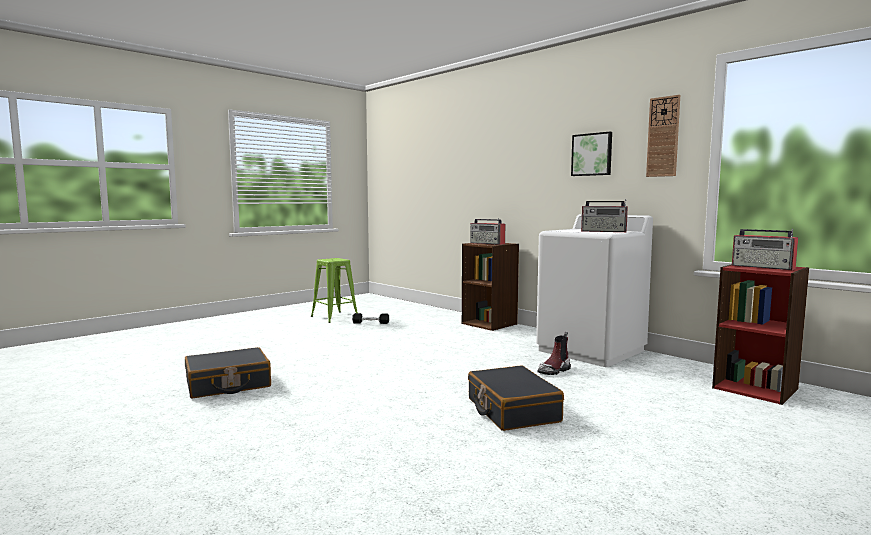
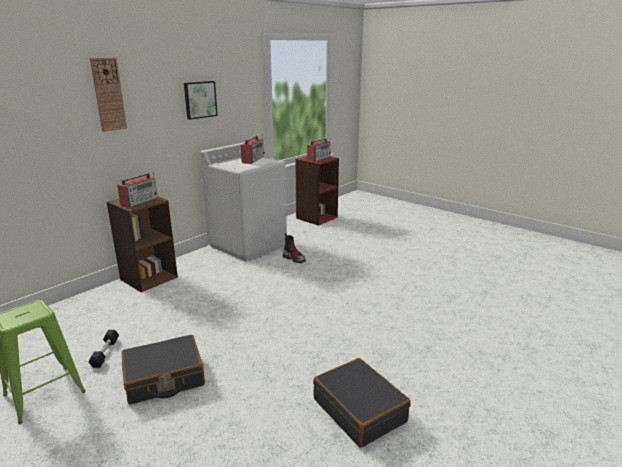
camera: 95 degrees left, 15 degrees up
black suitcase [468,365,564,431] -> black suitcase moved to [121,335,205,404]
wall clock [646,95,680,177] -> wall clock moved to [90,58,127,132]

